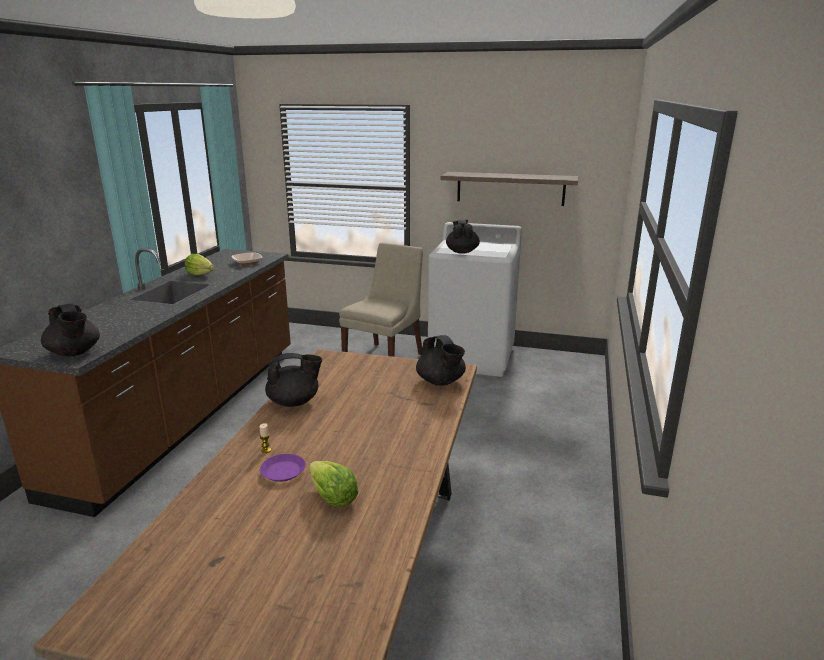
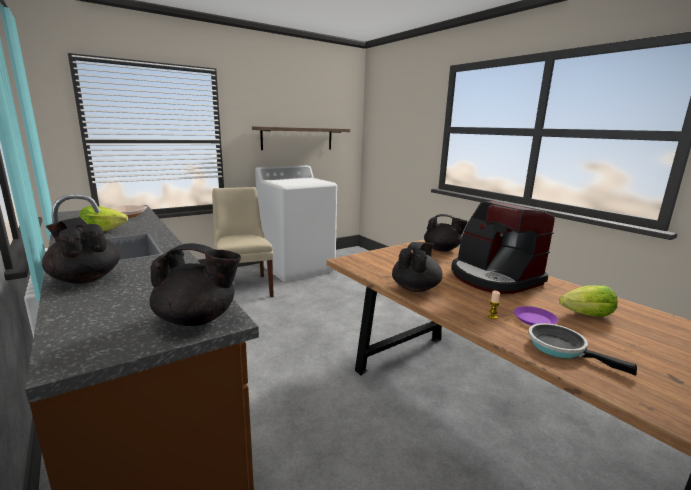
camera: 50 degrees left, 5 degrees down
black teapot [446,220,480,254] -> black teapot moved to [42,217,120,284]
none -> coffee machine [451,201,555,294]
none -> frying pan [528,323,637,376]

